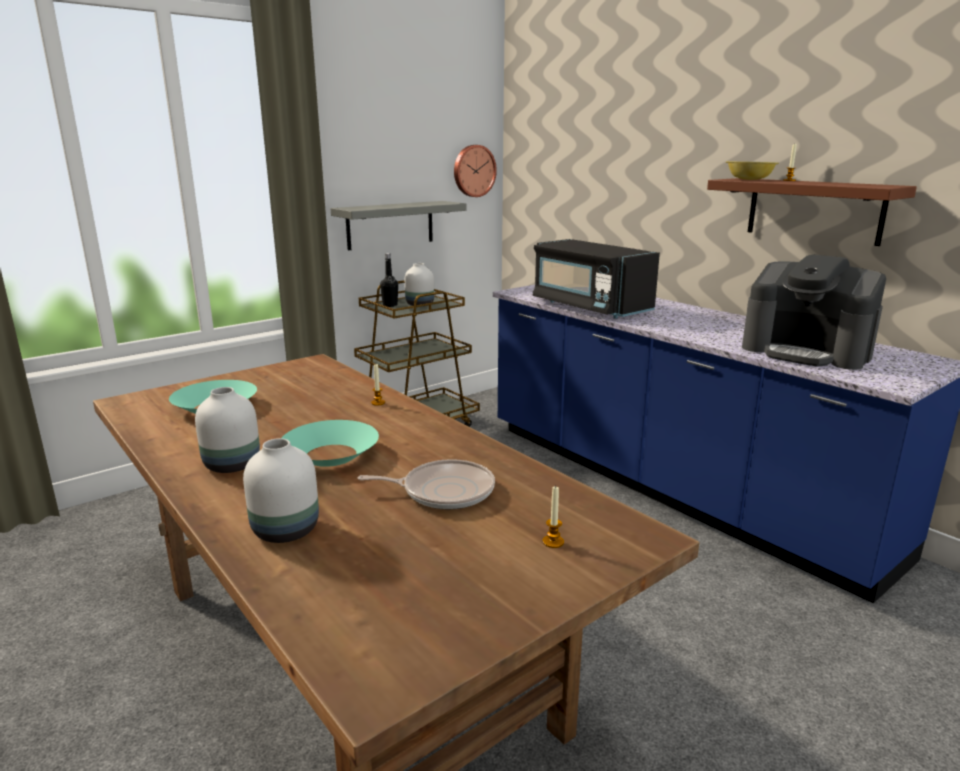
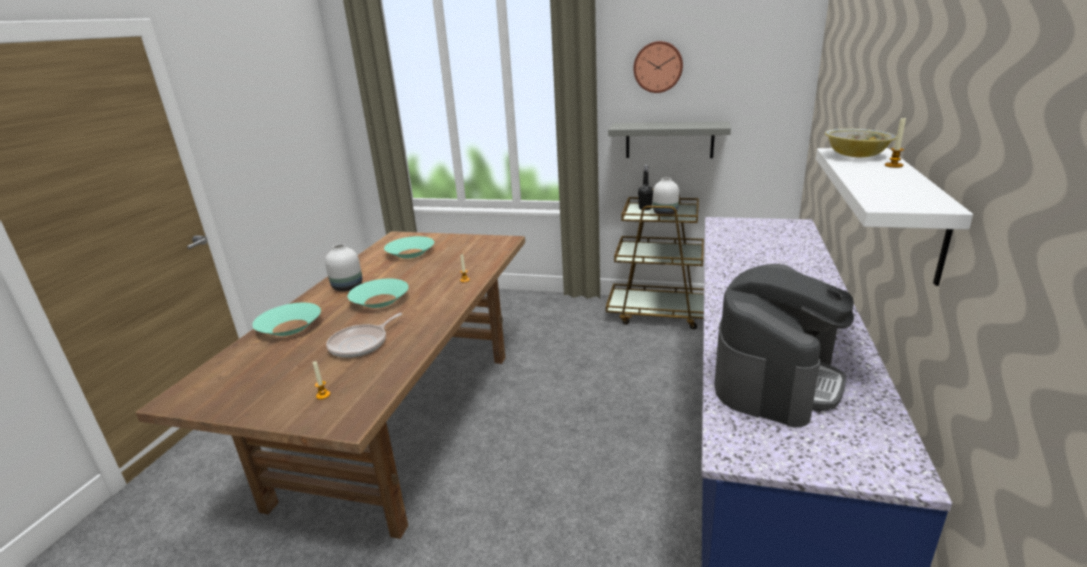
camera: 55 degrees right, 5 degrees up
white vase [243,438,319,543] -> turquoise bowl [252,303,321,336]
frying pan [357,459,495,510] -> frying pan turned 75 degrees clockwise [326,313,402,358]
wall clock [454,145,497,197] -> wall clock moved to [633,41,683,93]
black microwave [533,239,660,318] -> none
brown shelf [707,178,917,246] -> white shelf [816,148,973,286]
coffee machine [742,255,886,370] -> coffee machine turned 150 degrees counterclockwise [715,264,854,427]

